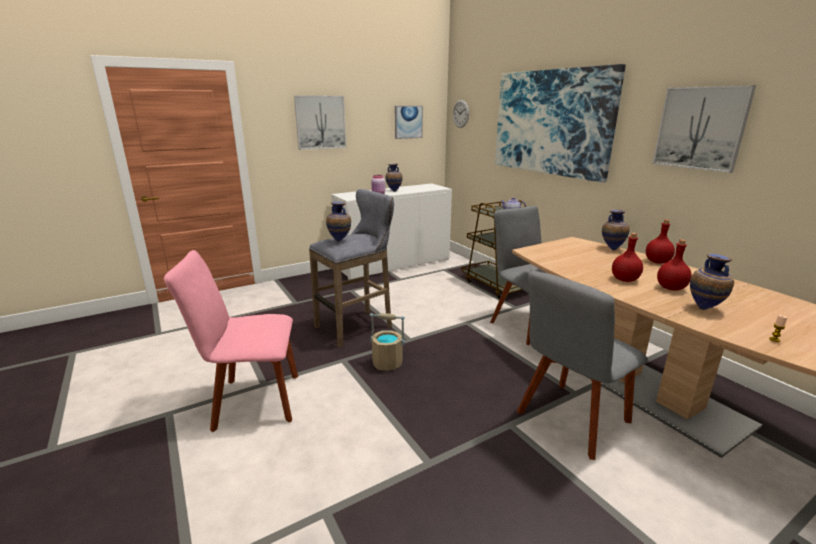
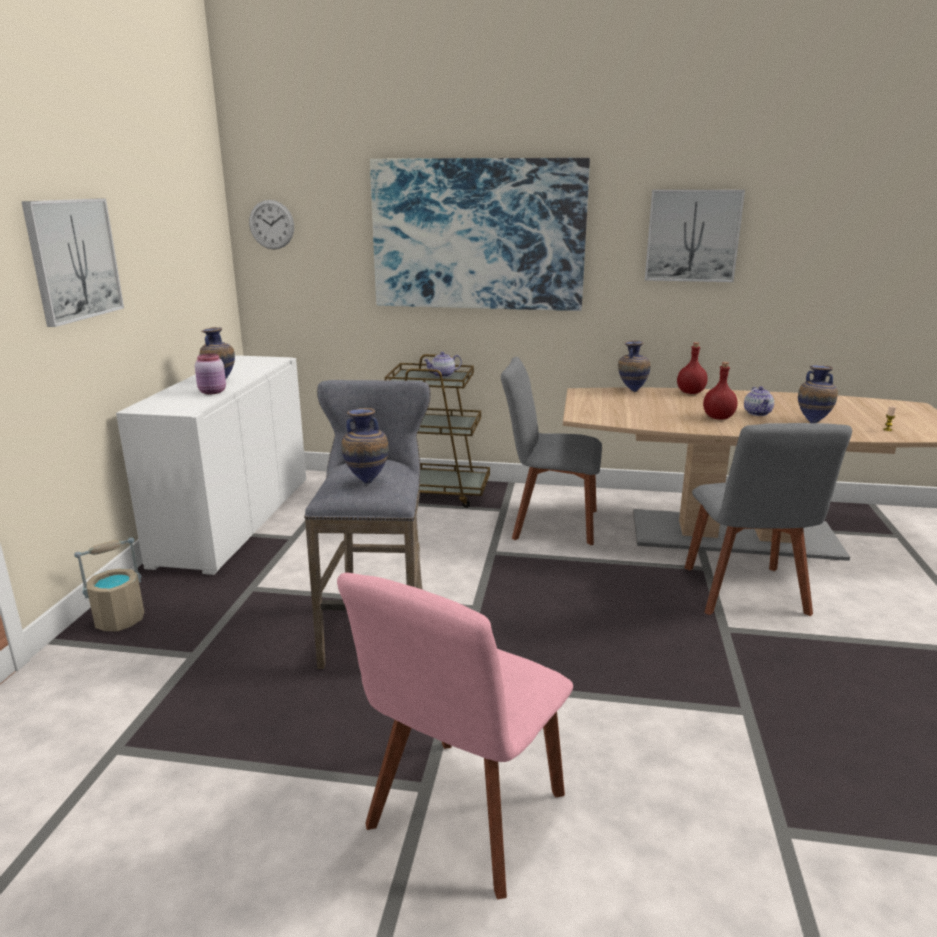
camera: 50 degrees left, 0 degrees up
beige bucket [370,313,405,371] -> beige bucket moved to [74,538,144,632]
picture [395,106,423,139] -> none
red bottle [657,239,692,291] -> teapot [744,386,774,416]

